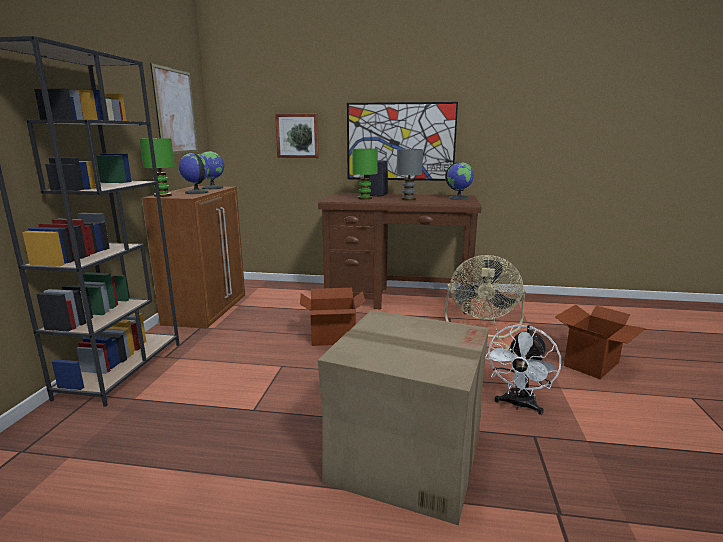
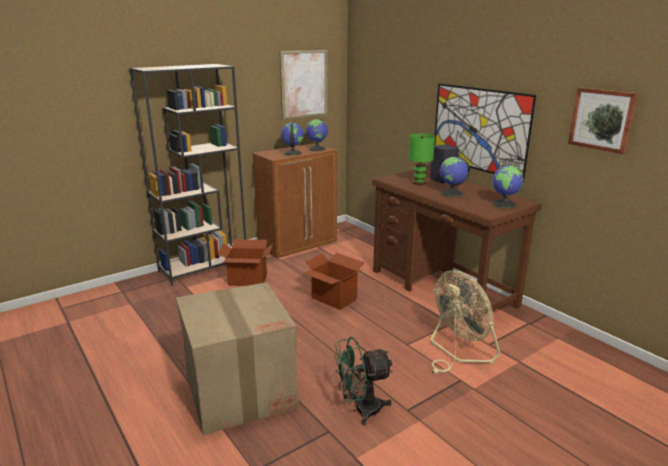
camera: 45 degrees right, 5 degrees up
green table lamp [139,138,175,197] -> none
picture [275,114,319,158] -> picture moved to [568,87,639,154]
grey table lamp [397,149,423,201] -> globe [440,157,470,197]
white fan [485,324,561,415] -> green fan [334,337,393,425]
cardboard box [555,305,646,379] -> cardboard box moved to [218,239,273,286]

